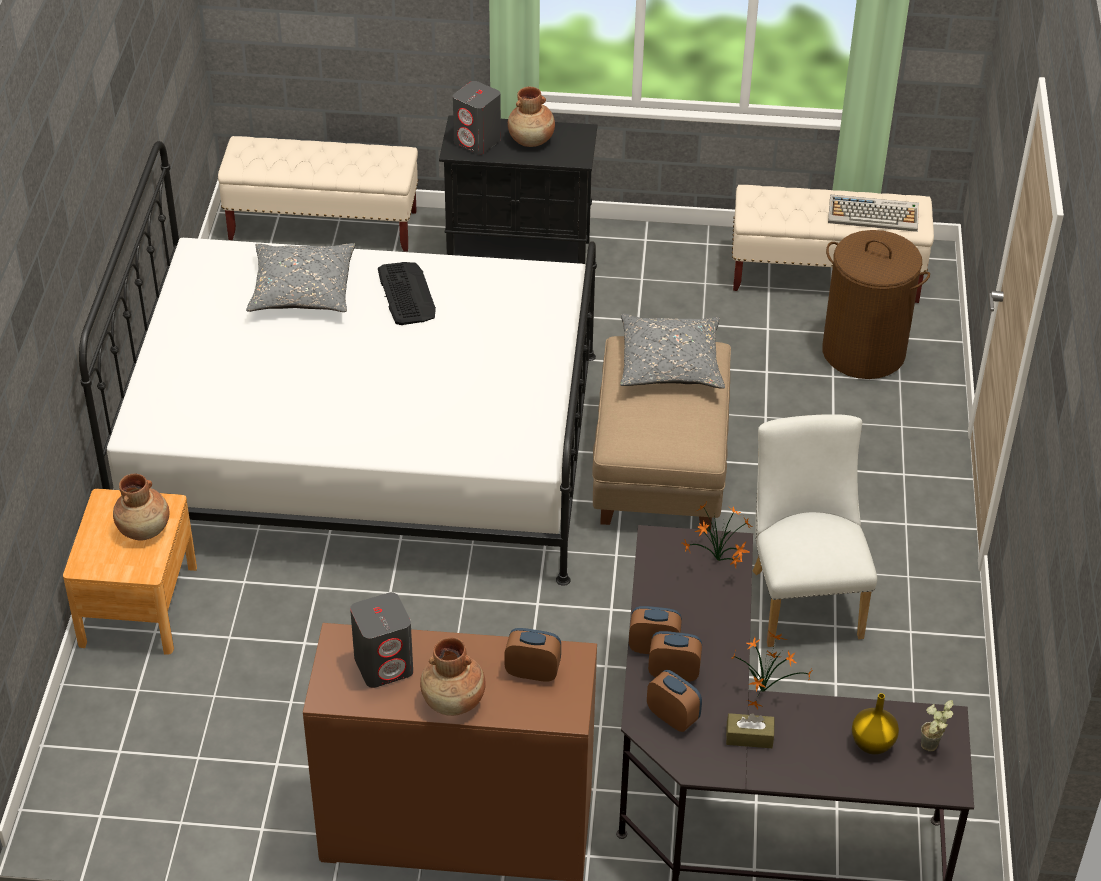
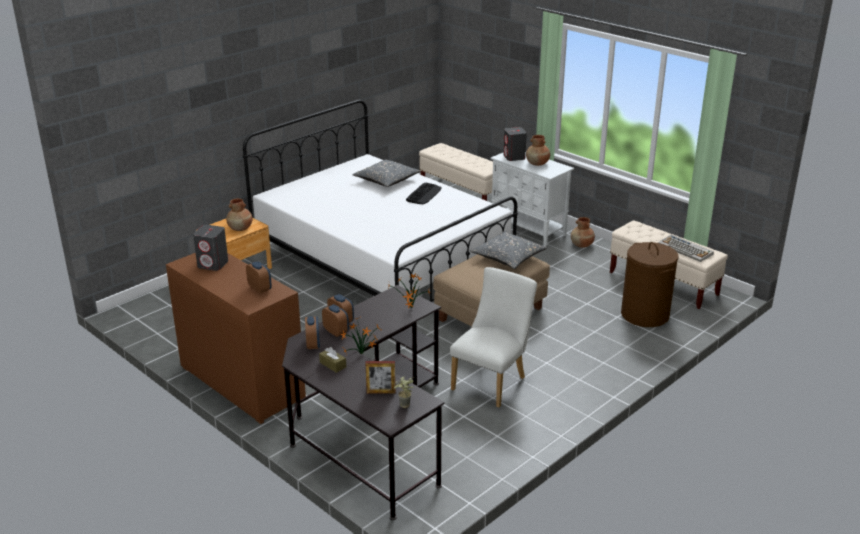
camera: 40 degrees right, 15 degrees down
brown vase [420,637,486,716] -> brown vase moved to [571,217,595,248]
black cabinet [439,115,597,264] -> white cabinet [490,152,574,246]
yellow vase [852,693,899,755] -> picture frame [365,361,396,394]

